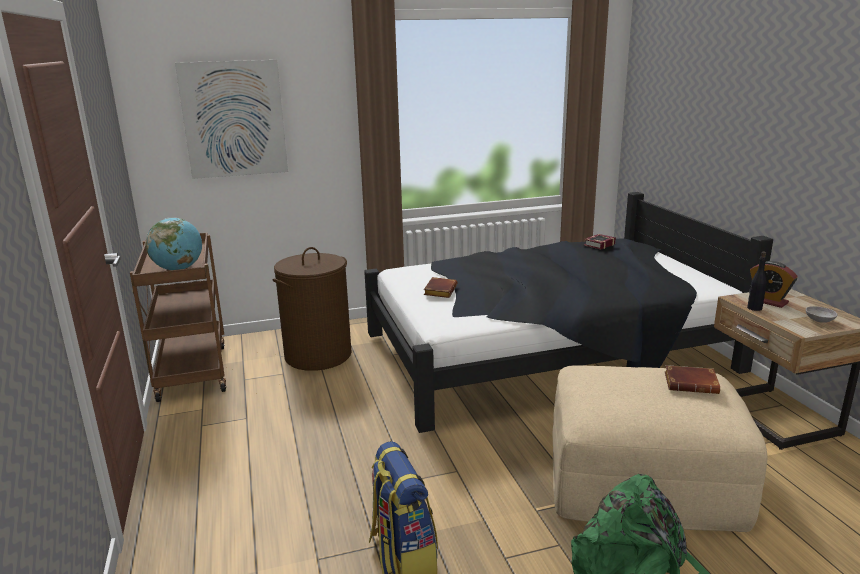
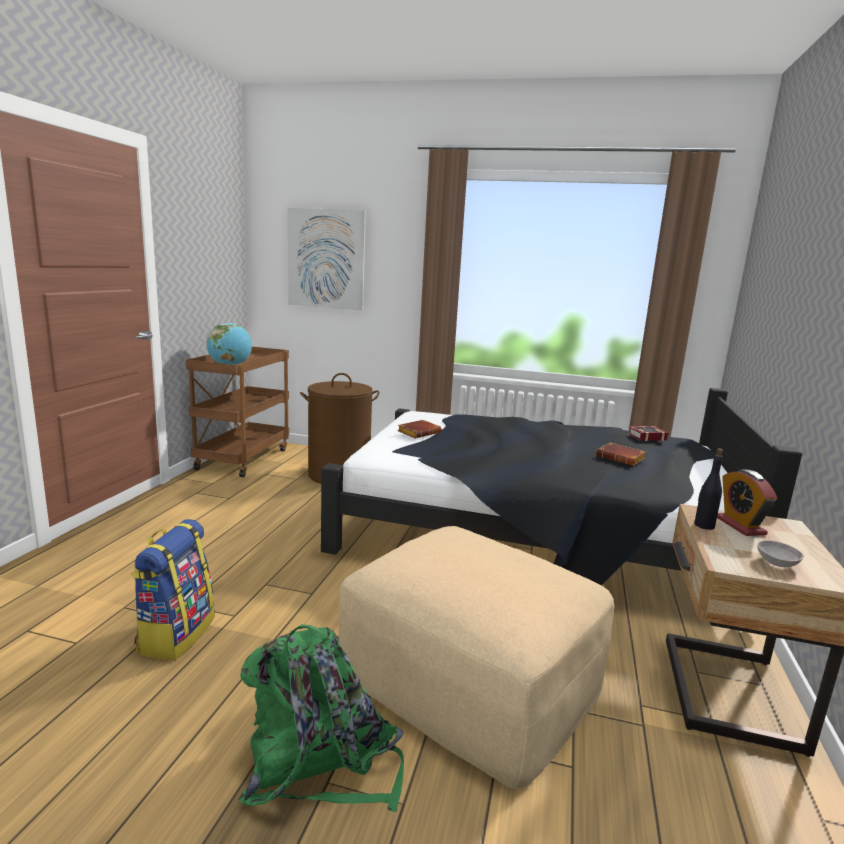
camera: 30 degrees right, 5 degrees down
brown book [665,365,720,394] -> brown book moved to [596,443,646,466]

